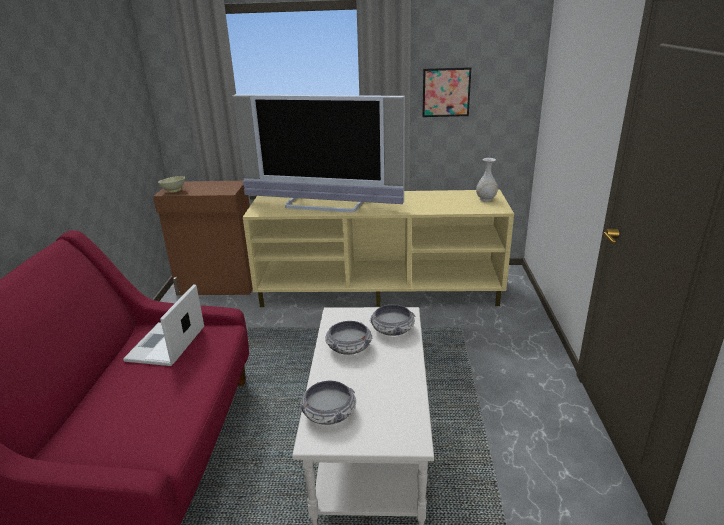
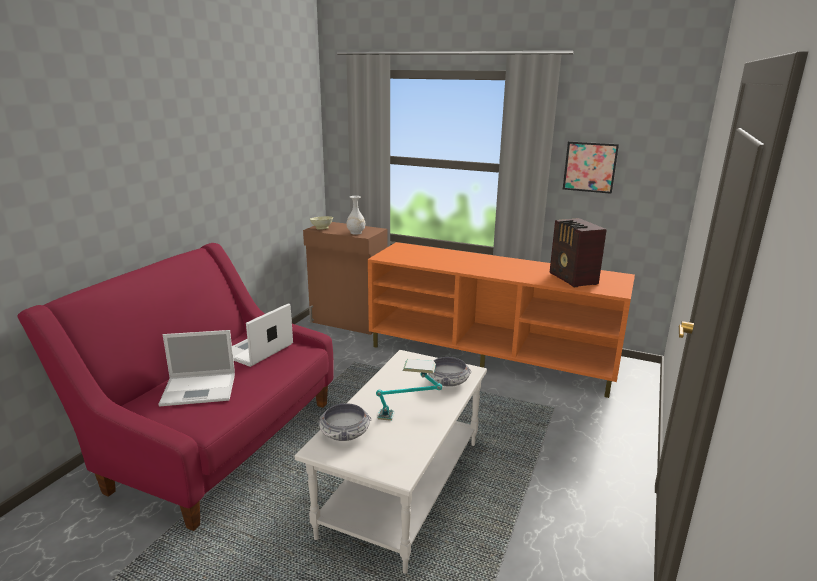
camera: 20 degrees right, 5 degrees down
television [233,94,405,213] -> none
beige tv stand [243,190,514,307] -> orange tv stand [368,242,635,398]
bowl [325,321,372,355] -> none
white vase [476,158,498,202] -> white vase moved to [347,196,365,235]
none -> laptop [158,330,235,406]
none -> table lamp [376,359,442,421]
none -> radio [550,218,607,287]

